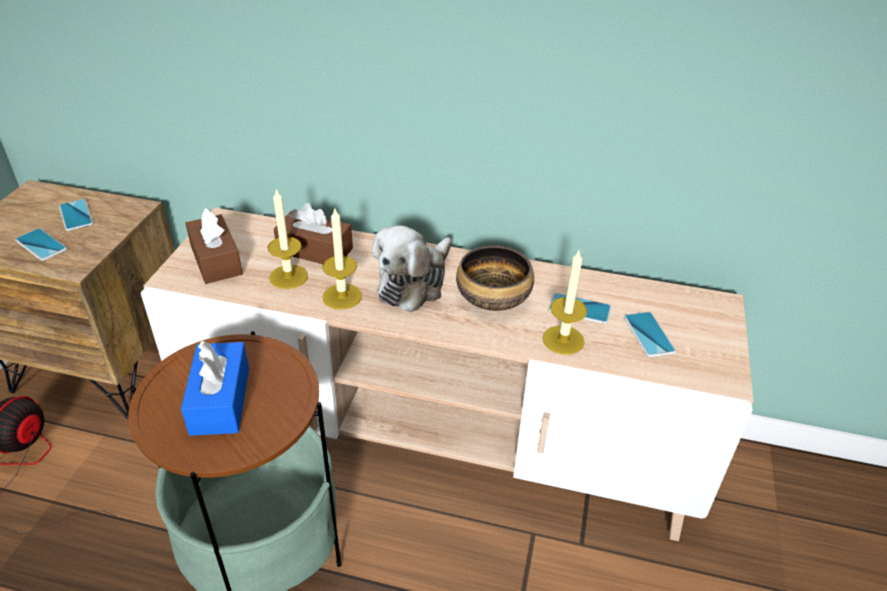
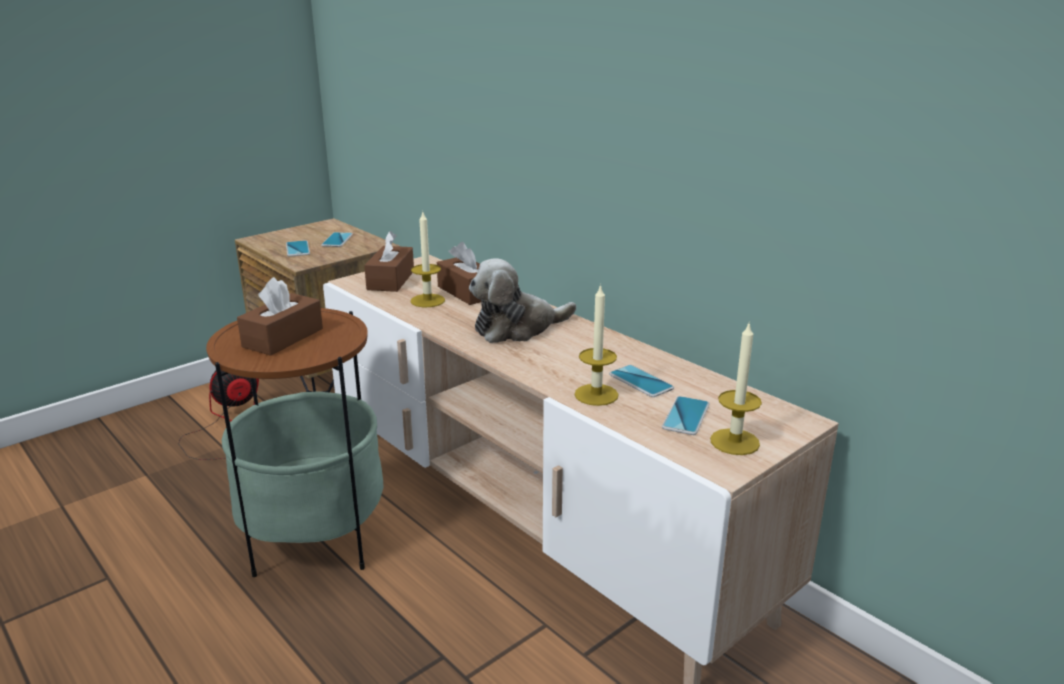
camera: 35 degrees right, 15 degrees down
blue tissue box [181,341,249,436] -> brown tissue box [237,277,323,356]
candle [322,209,362,310] -> candle moved to [710,321,762,455]
bowl [456,246,534,311] -> none

